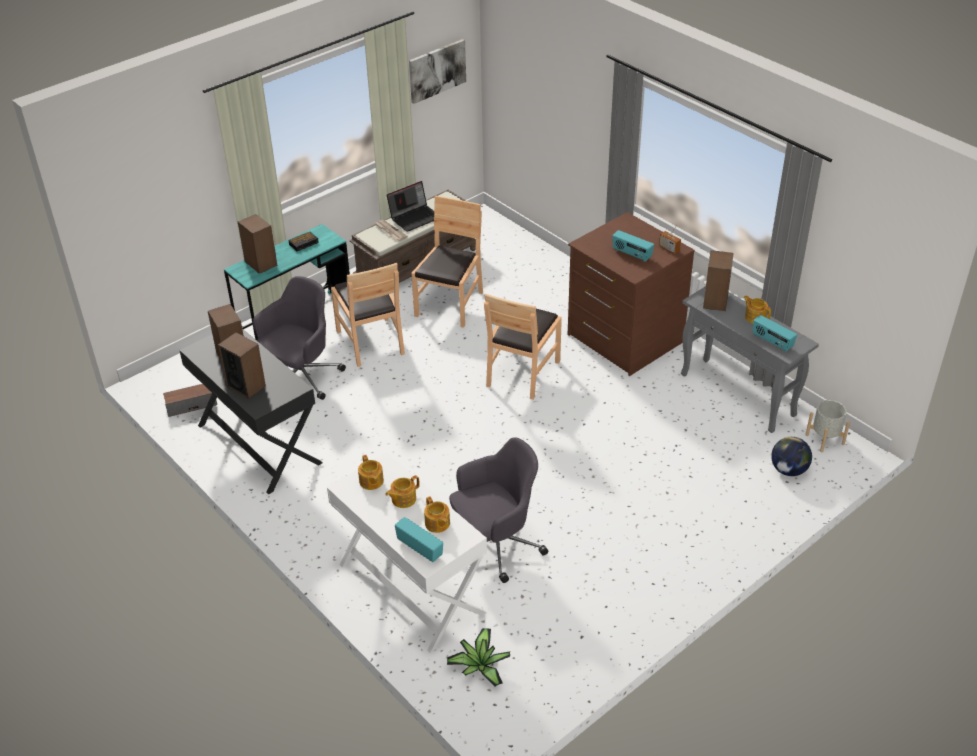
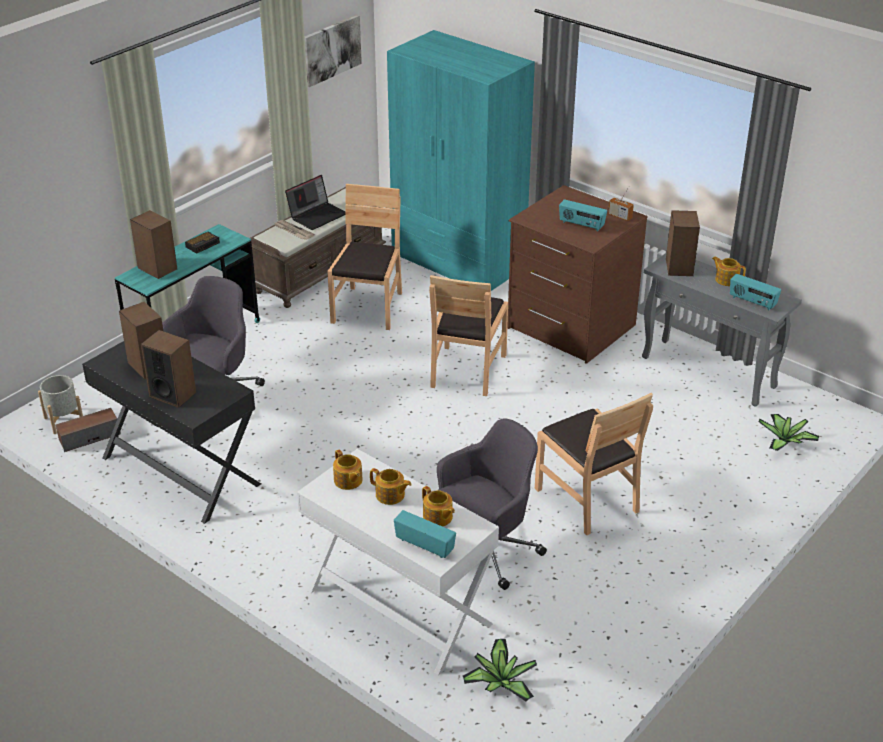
camera: 10 degrees left, 5 degrees down
brown chair [331,263,405,367] -> brown chair moved to [535,393,653,535]
teapot [385,475,420,508] -> teapot turned 105 degrees counterclockwise [370,468,411,505]
globe [771,437,812,476] -> potted plant [758,414,820,451]
grey planter [806,400,850,452] -> grey planter moved to [38,375,83,434]
none -> turquoise wardrobe [387,30,535,291]

